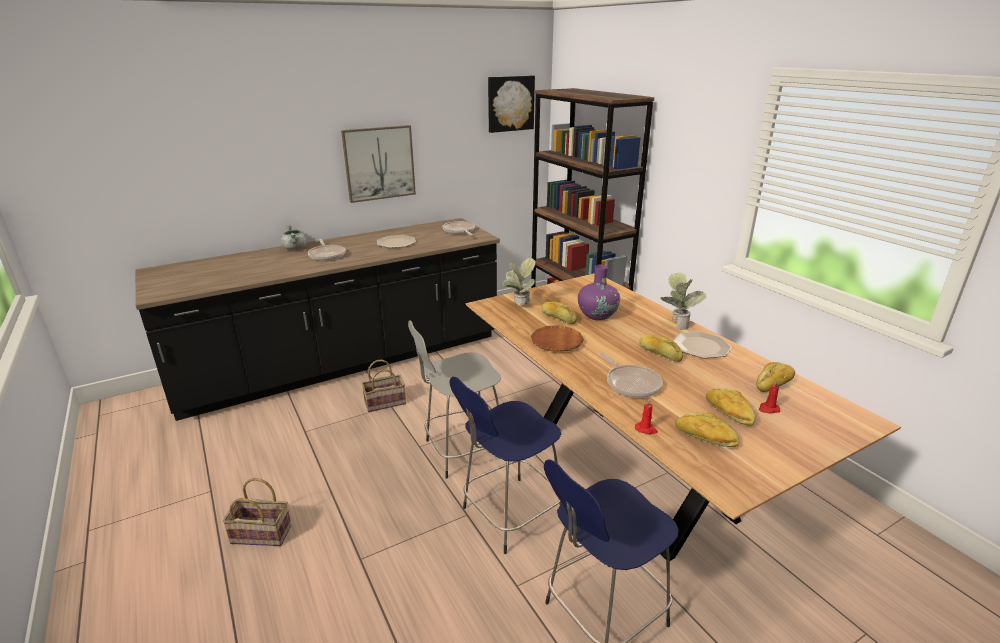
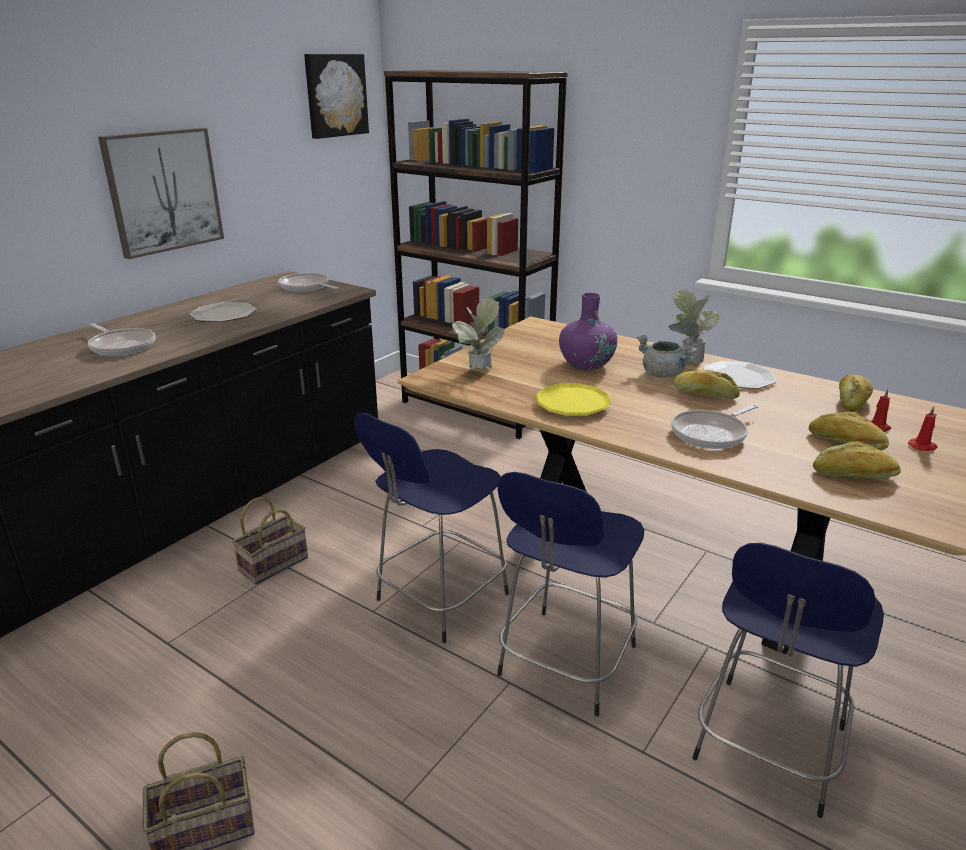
camera: 25 degrees left, 0 degrees up
grey cooking pot [281,225,307,250] -> grey cooking pot moved to [637,334,697,378]
grey stool [408,320,505,479] -> blue stool [354,413,509,643]
brown plate [531,325,584,352] -> yellow plate [536,383,611,416]
bread [541,302,577,324] -> none
frying pan [599,352,663,398] -> frying pan turned 105 degrees clockwise [671,404,758,449]
red candle [635,399,658,434] -> red candle moved to [908,406,938,451]

